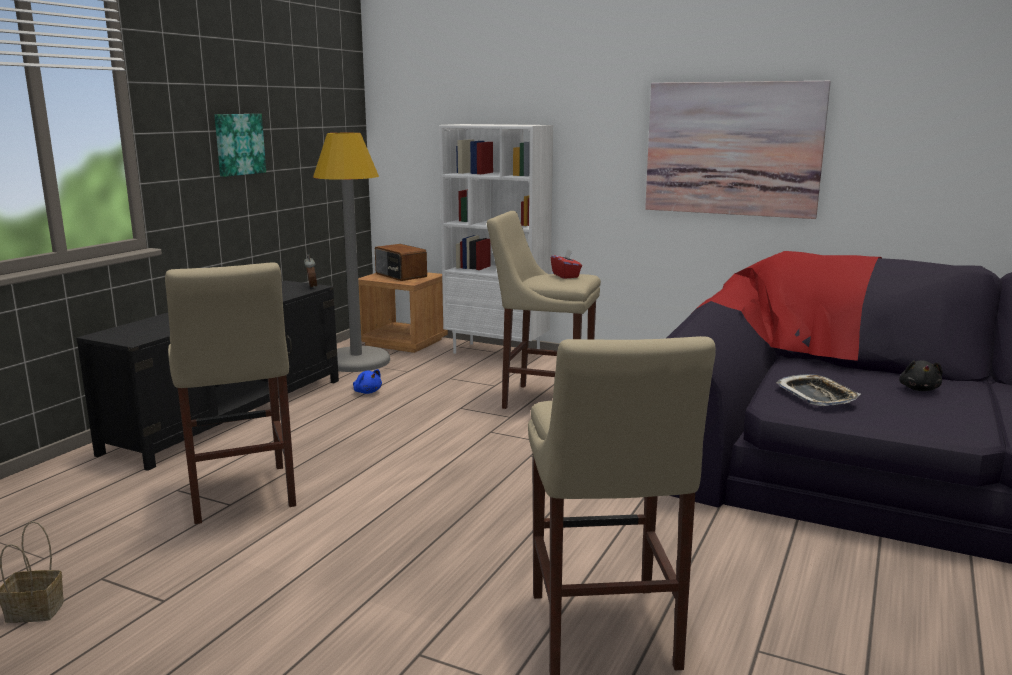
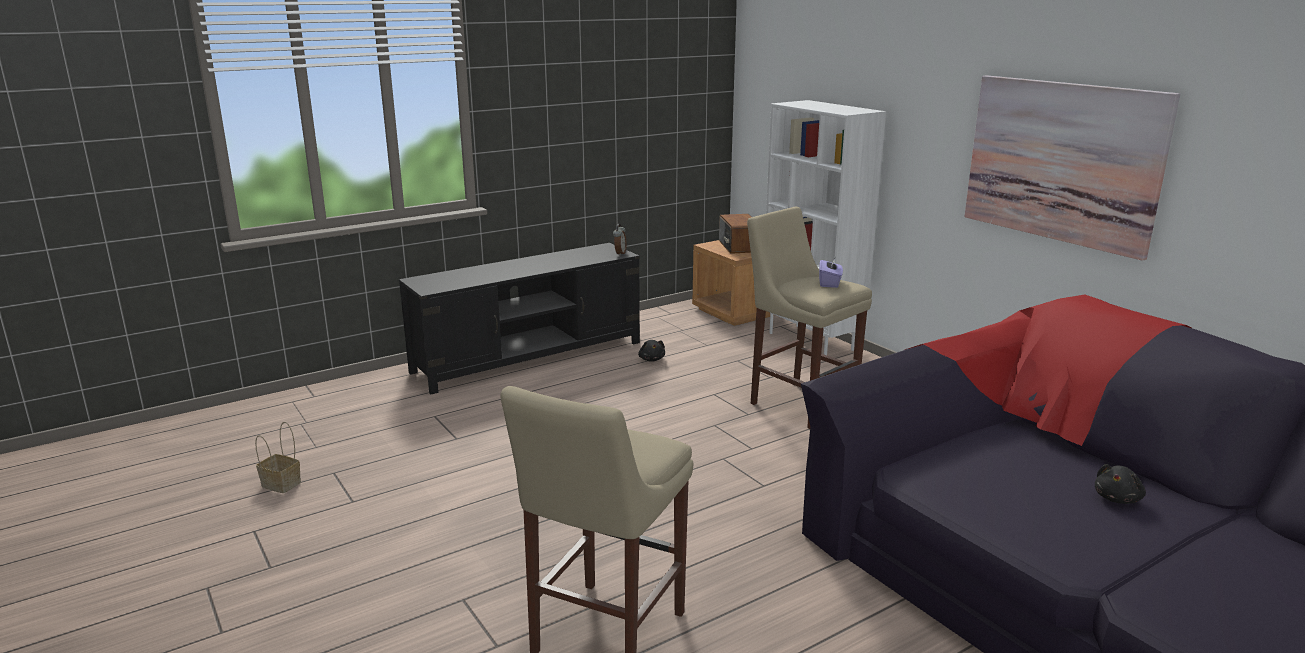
camera: 30 degrees right, 5 degrees up
beige stool [165,262,296,524] -> none
picture [214,114,266,177] -> none
grey floor lamp [313,133,390,372] -> none
blue plush toy [353,369,382,394] -> black plush toy [638,340,665,362]
red tissue box [551,249,582,279] -> purple tissue box [819,256,843,288]
tray [776,374,861,406] -> none

